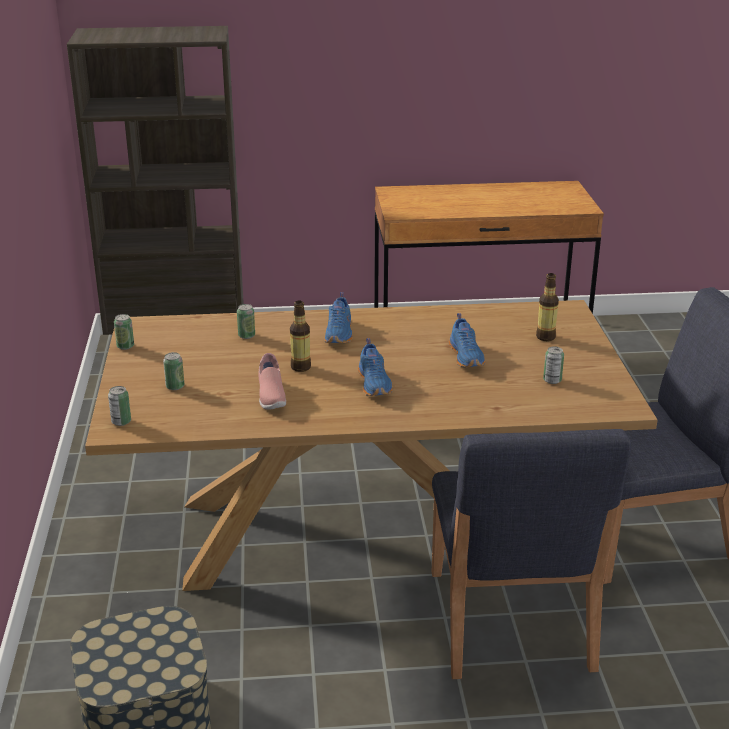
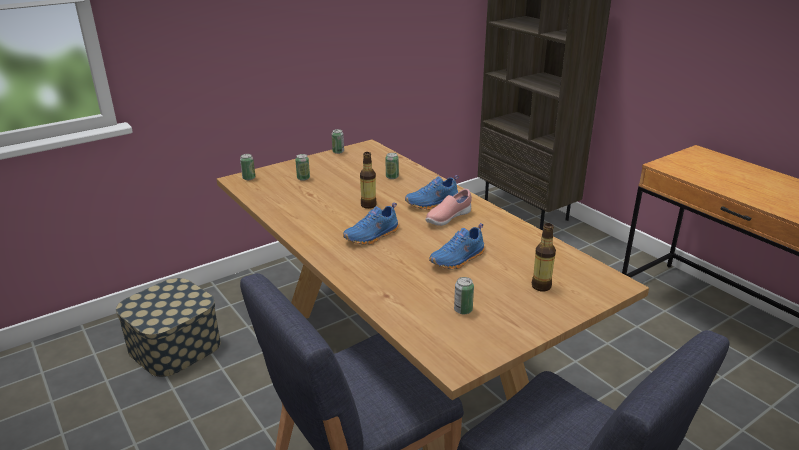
camera: 60 degrees right, 0 degrees up
pink shoe [258,353,286,410] -> pink shoe moved to [425,189,472,226]

